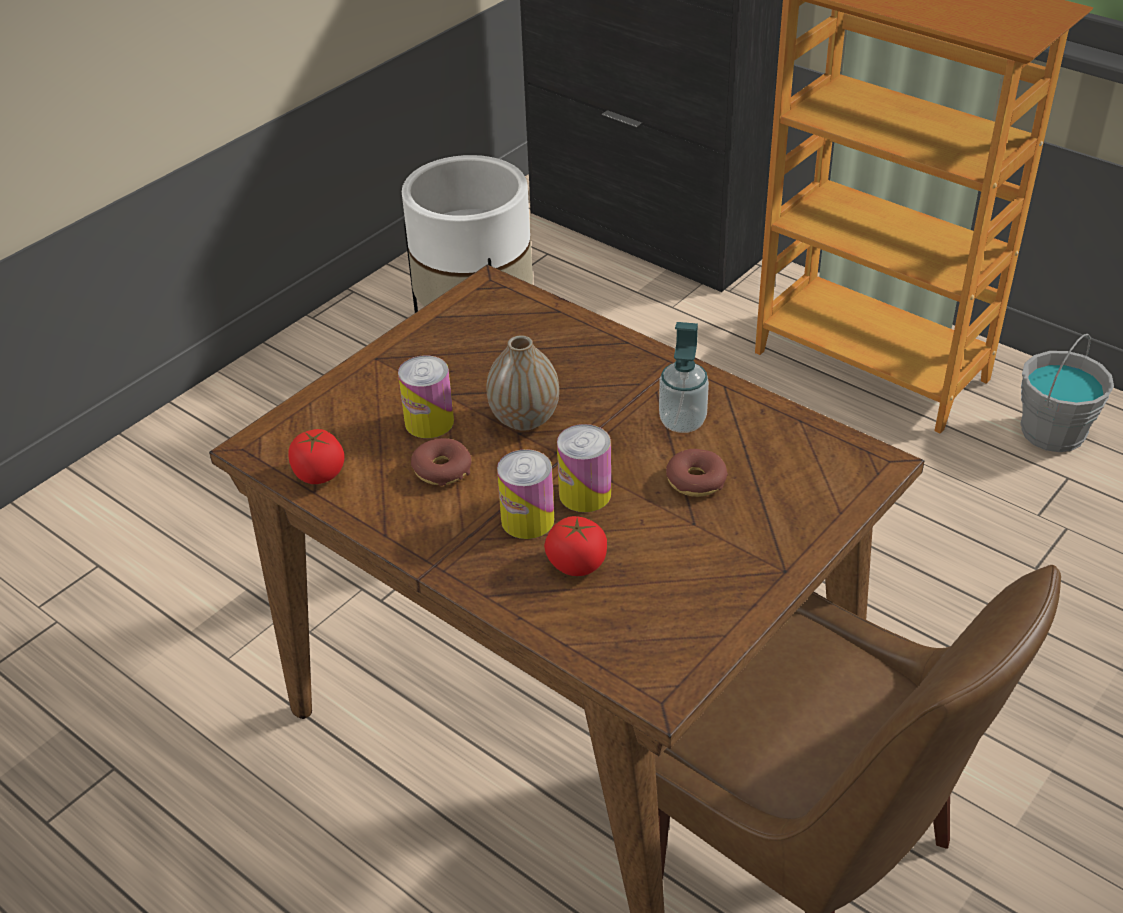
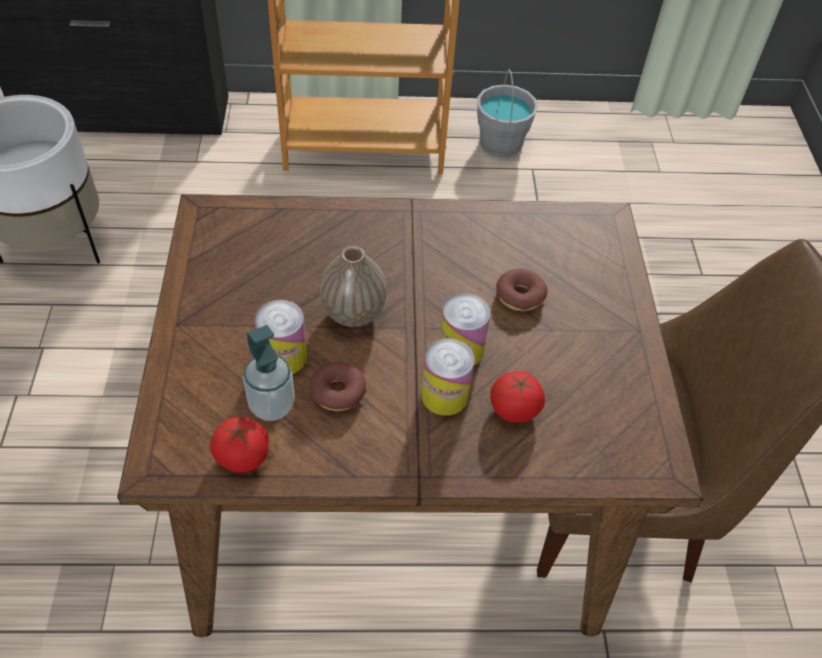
camera: 45 degrees left, 10 degrees up
soap dispenser [659,322,709,433] -> soap dispenser moved to [243,325,295,421]

